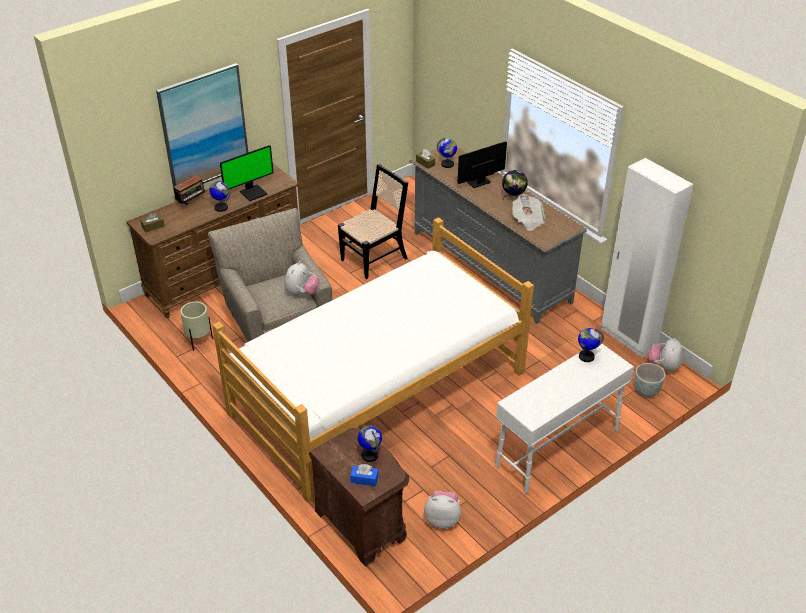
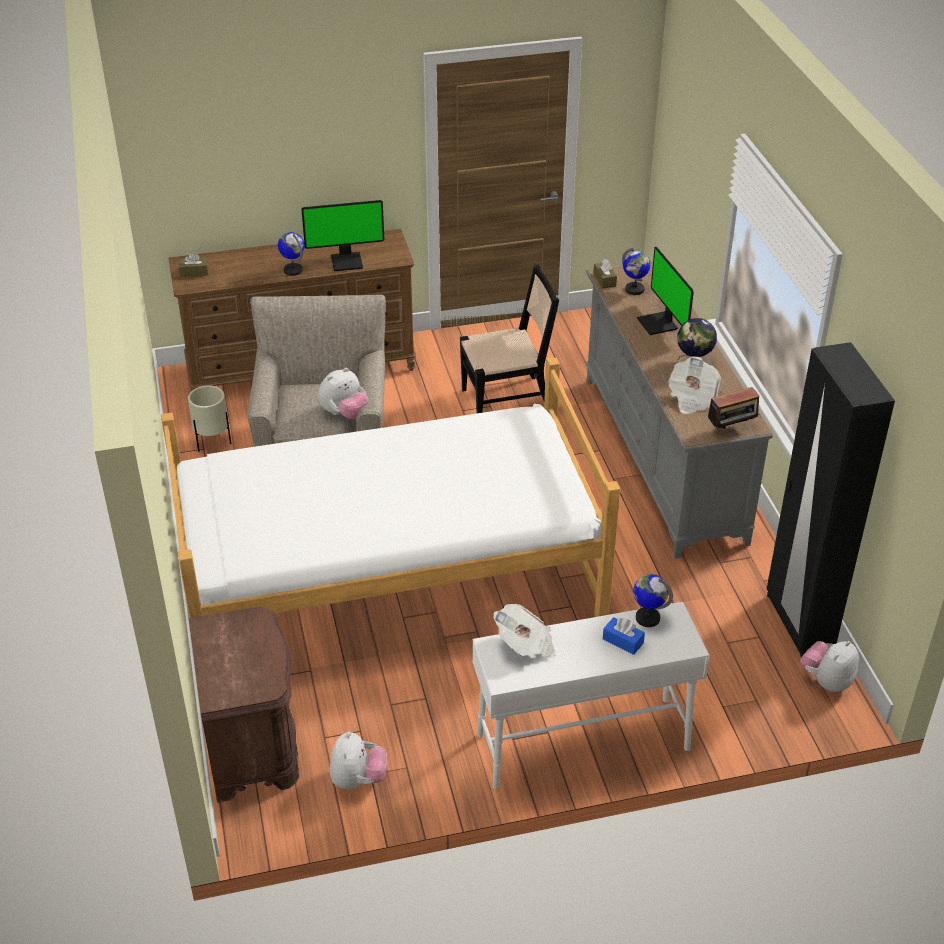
camera: 25 degrees right, 0 degrees up
picture [156,63,248,189] -> none
radio [174,175,205,205] -> radio moved to [708,387,761,430]
blue tissue box [350,464,379,486] -> blue tissue box moved to [603,617,645,655]
globe [358,425,382,462] -> none
plush toy [424,490,461,529] -> plush toy turned 60 degrees clockwise [330,731,387,789]
monitor [458,141,507,188] -> monitor turned 105 degrees counterclockwise [637,247,694,335]
white wardrobe [601,158,693,358] -> black wardrobe [767,342,895,658]
grey planter [635,363,665,397] -> none
none -> newspaper [493,604,556,658]

